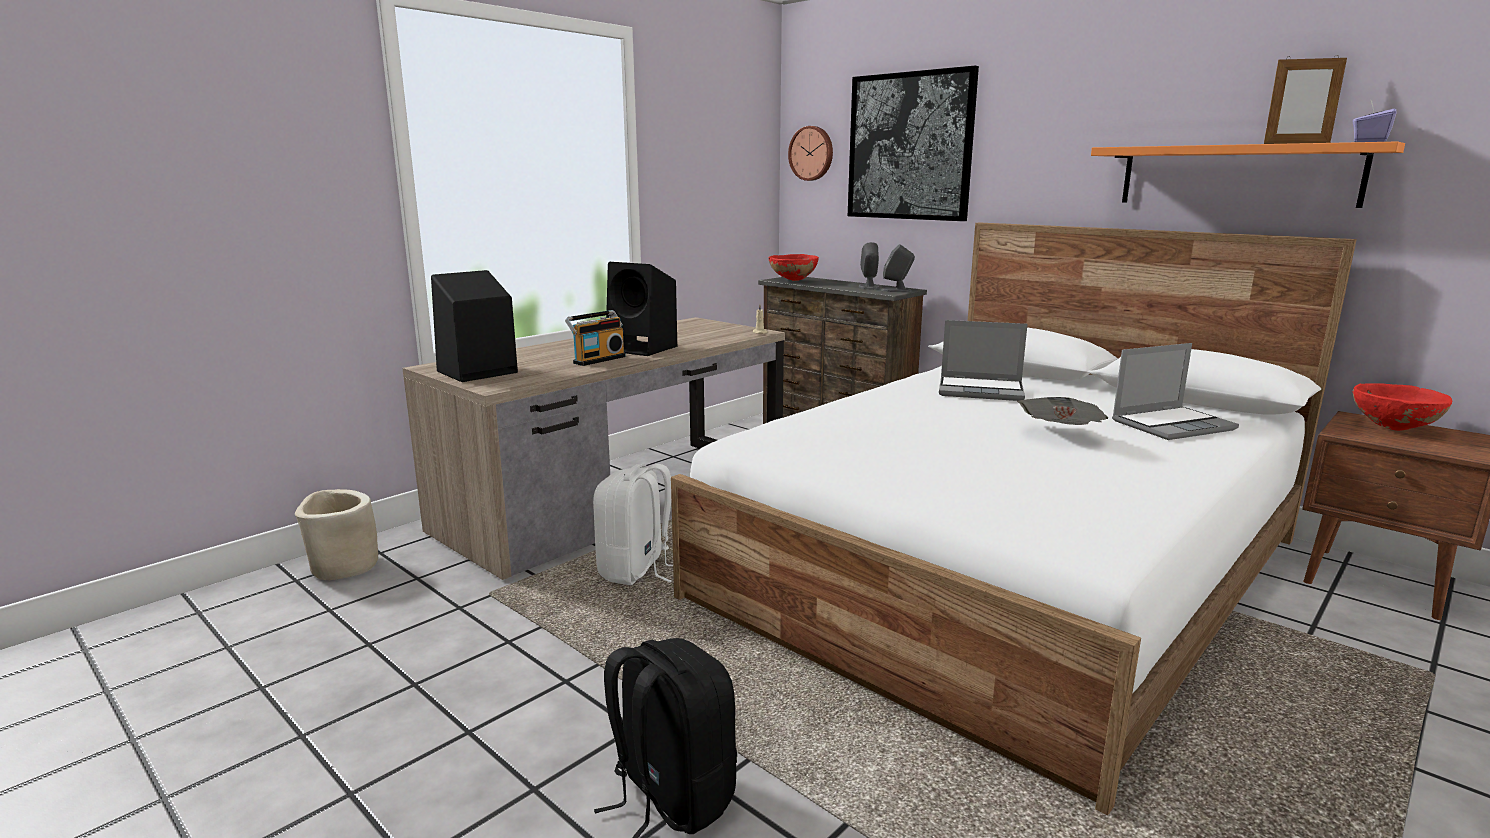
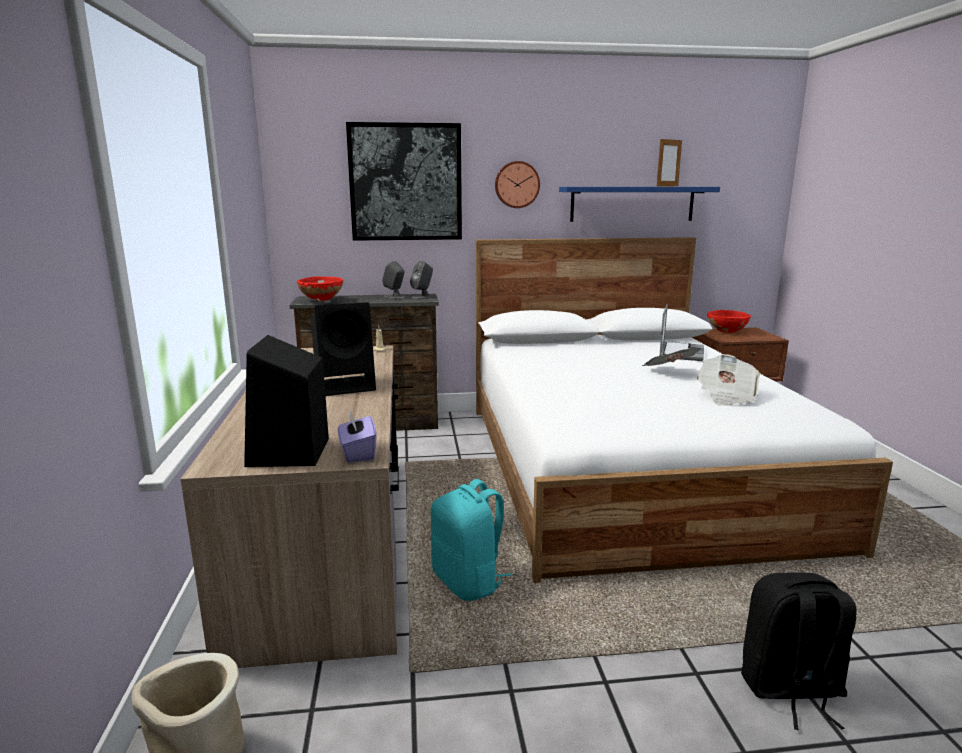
camera: 50 degrees left, 0 degrees up
radio [565,310,625,366] -> none
white backpack [593,464,673,585] -> turquoise backpack [431,479,512,601]
wall clock [788,126,833,181] -> wall clock moved to [495,161,540,208]
laptop [939,320,1027,401] -> none
orange shelf [1091,141,1405,208] -> blue shelf [559,187,720,222]
purple tissue box [1353,99,1397,142] -> purple tissue box moved to [338,411,376,463]
none -> newspaper [697,354,760,406]

